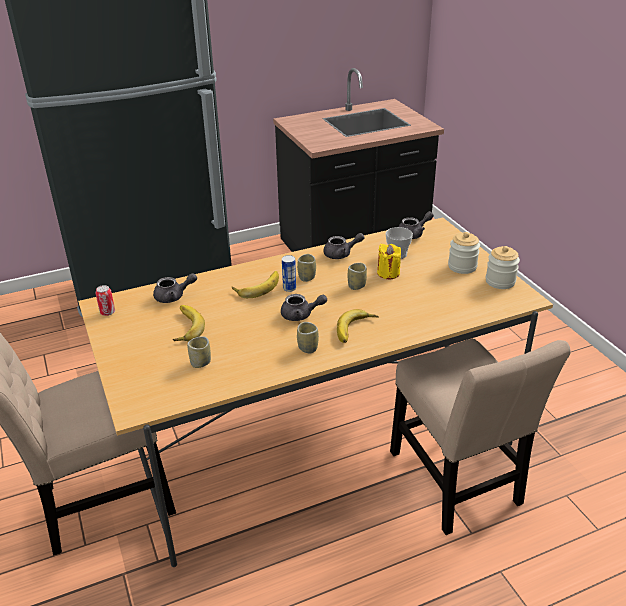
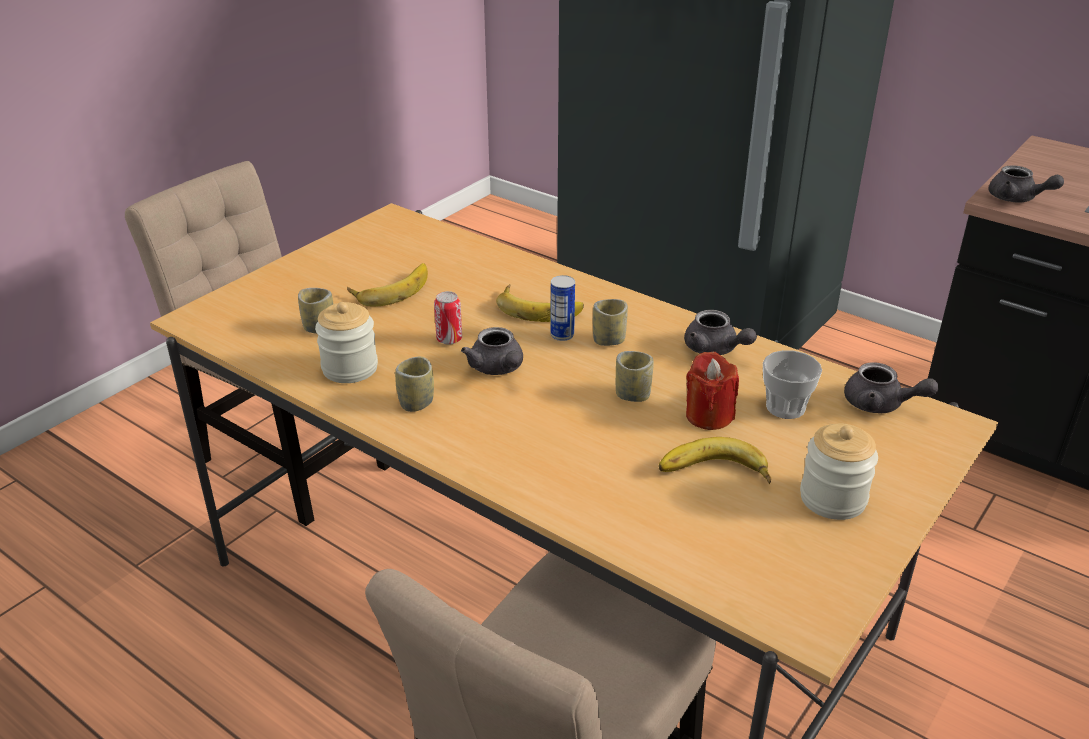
camera: 60 degrees right, 0 degrees up
can [95,285,115,316] -> can moved to [434,291,462,345]
grey teapot [153,273,197,303] -> grey teapot moved to [989,165,1064,203]
banana [337,309,379,343] -> banana moved to [659,437,771,484]
yellow candle [377,244,401,279] -> red candle [686,352,739,430]
jar [486,246,520,289] -> jar moved to [315,302,378,383]

